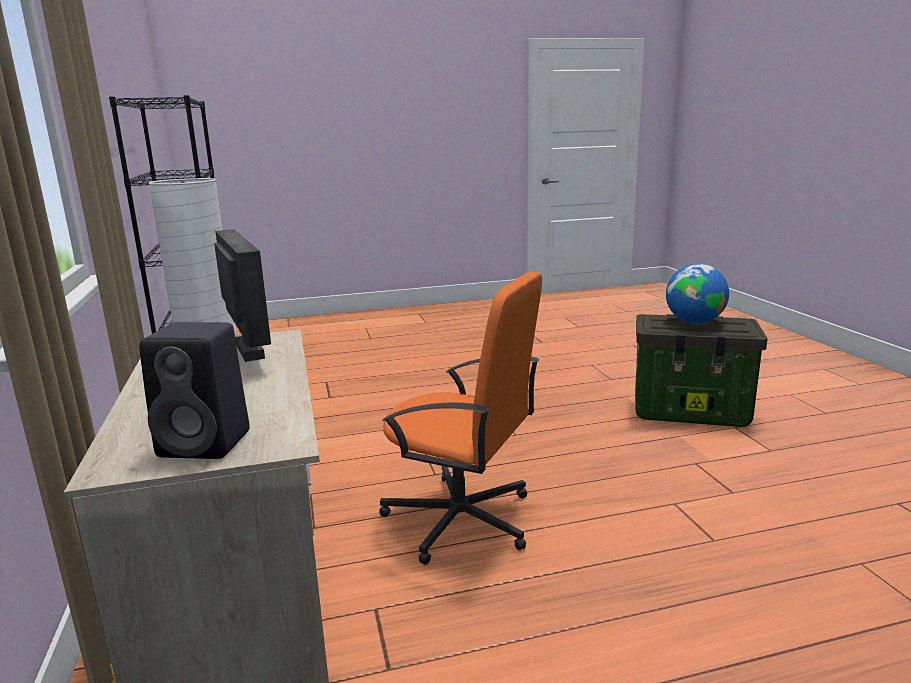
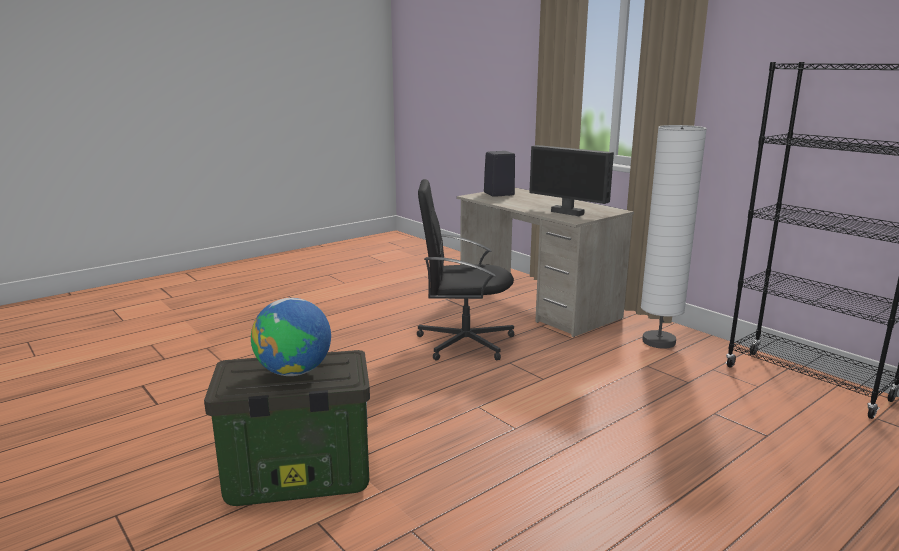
camera: 155 degrees right, 0 degrees up
orange office chair [379,271,542,565] -> black office chair [417,179,514,361]

